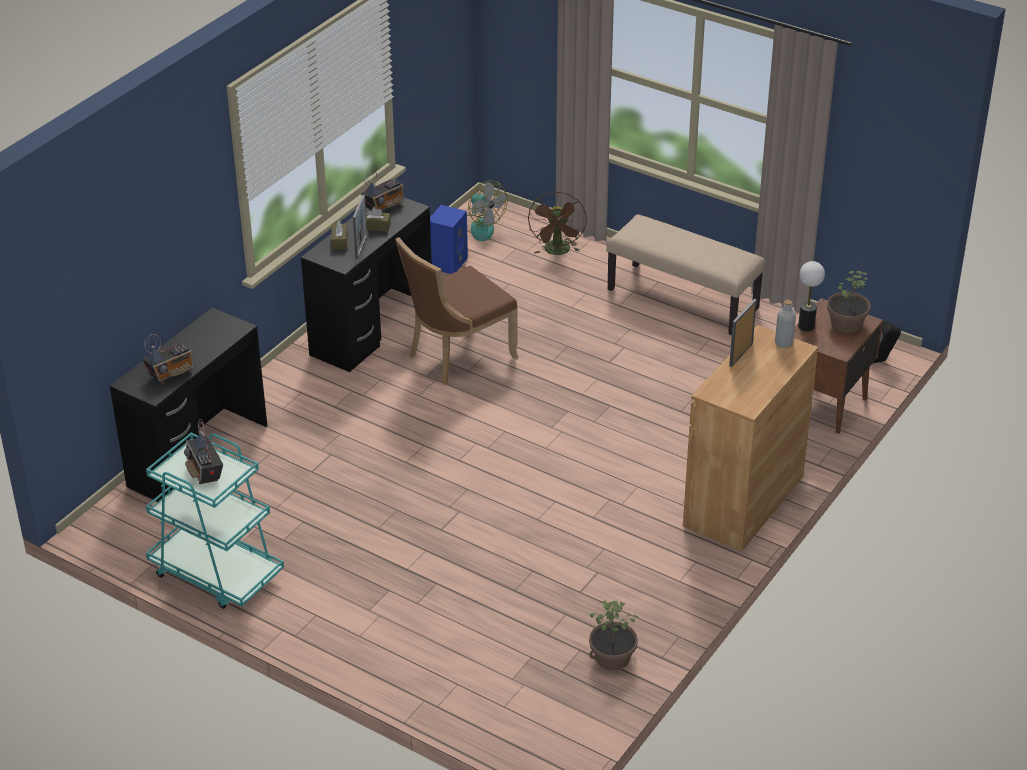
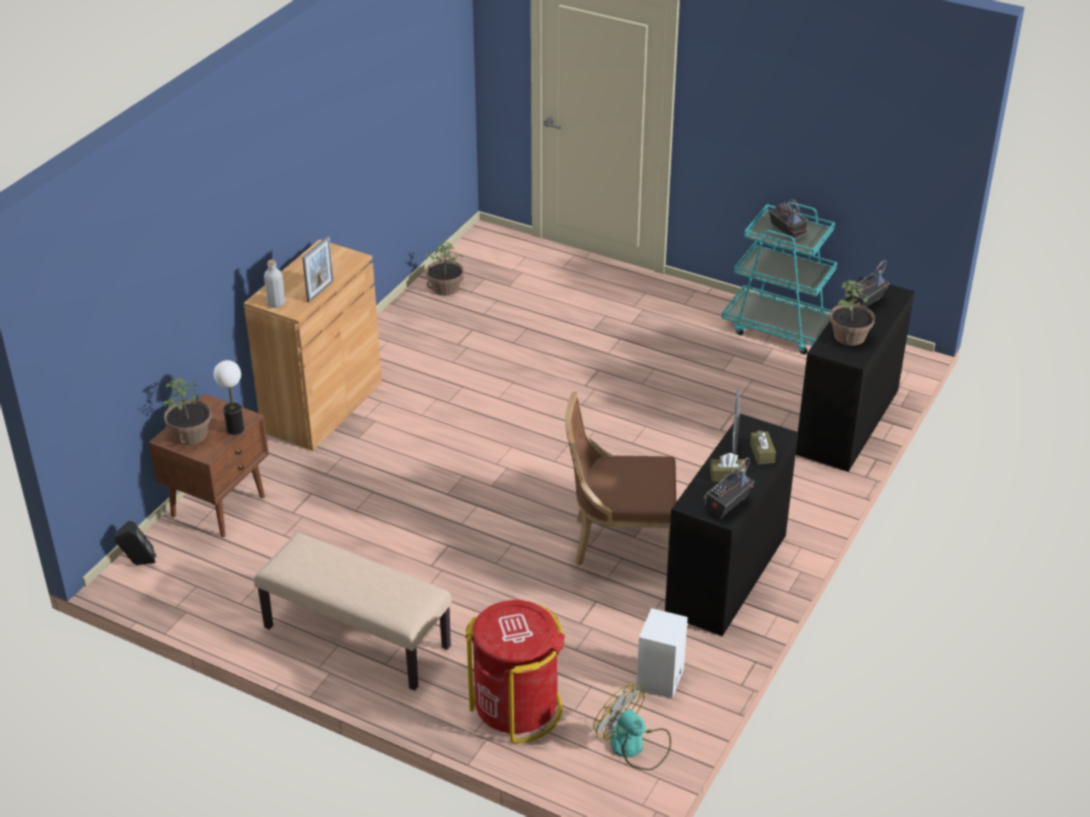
camera: 175 degrees right, 0 degrees up
brown chair [395,237,518,385] -> brown chair turned 135 degrees counterclockwise [565,392,676,569]
blue speaker [430,205,468,274] -> white speaker [636,608,688,699]
brown fan [528,192,587,255] -> red trash can [465,600,565,743]
none -> potted plant [830,280,875,346]

